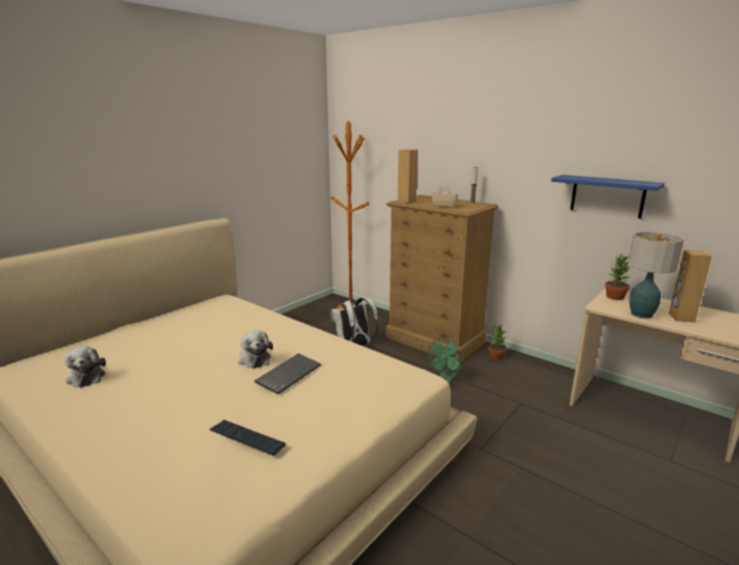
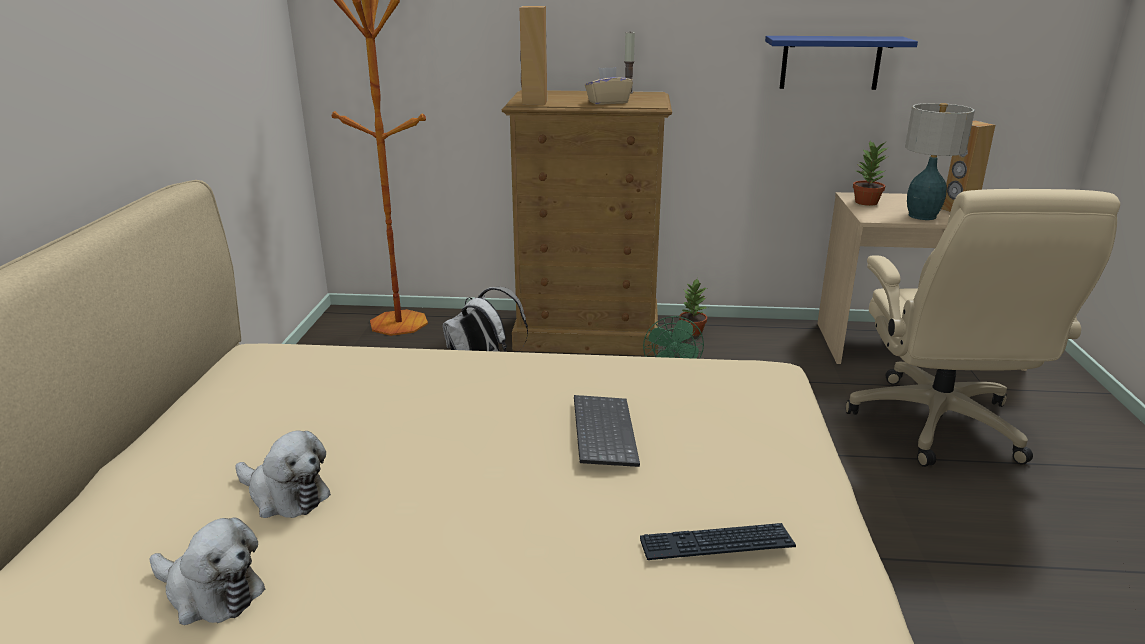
camera: 35 degrees left, 5 degrees up
plush toy [238,330,273,369] -> plush toy moved to [235,430,331,518]
none -> beige office chair [846,189,1120,467]

